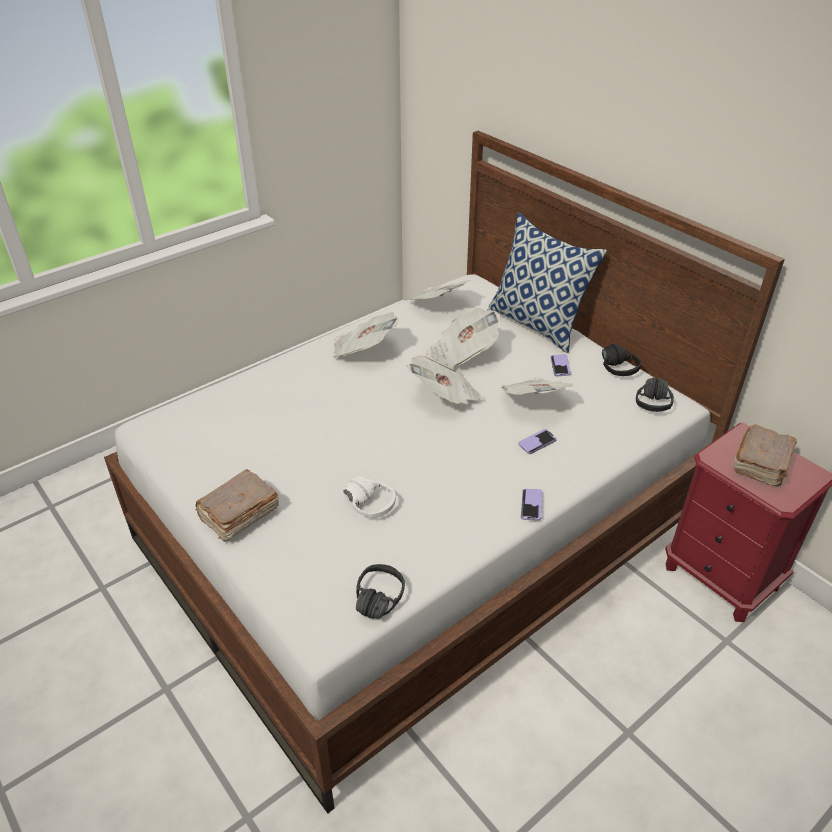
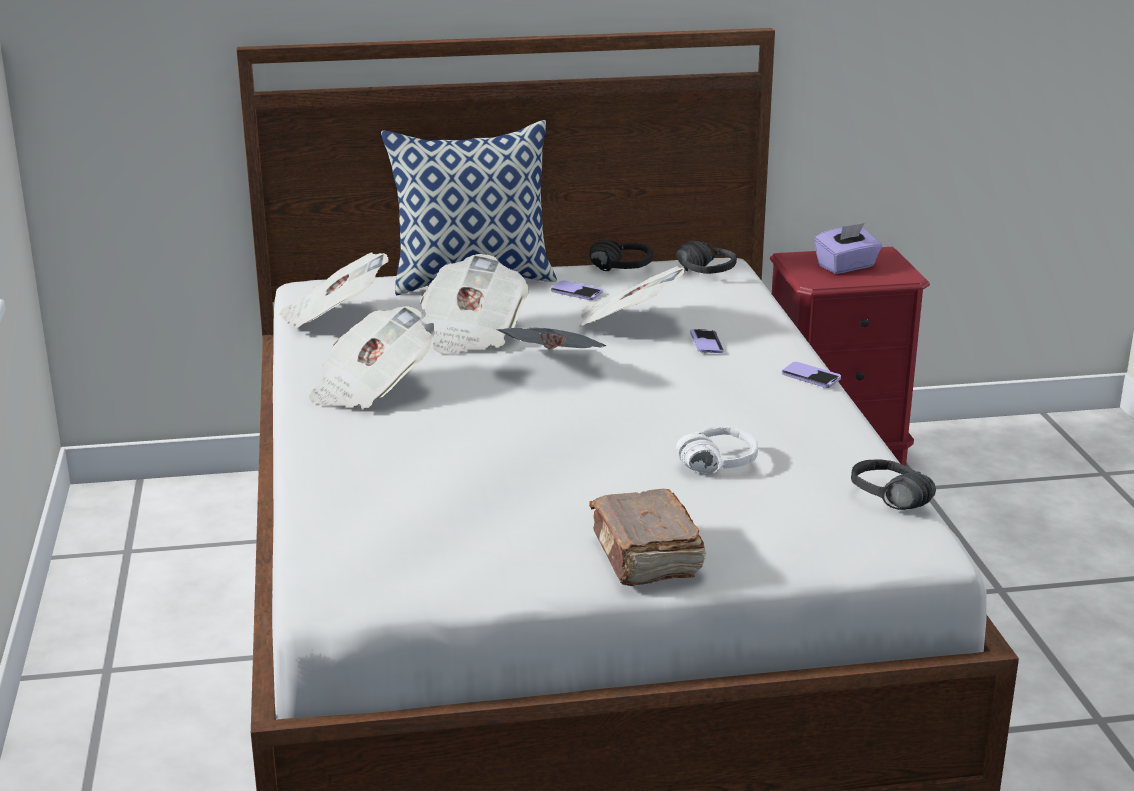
camera: 60 degrees left, 15 degrees down
brown book [734,424,797,486] -> purple tissue box [814,223,882,274]

